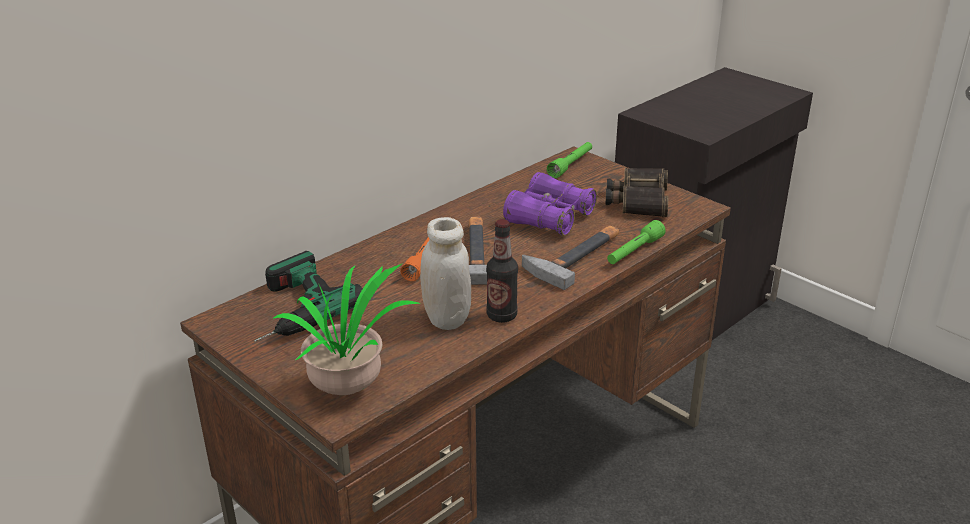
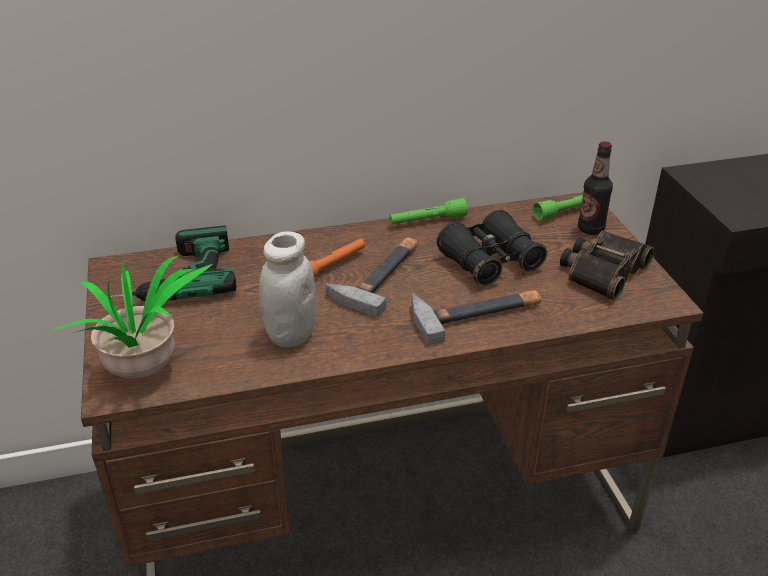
camera: 30 degrees right, 5 degrees up
bottle [486,219,518,323] -> bottle moved to [578,141,613,235]
purple binoculars [503,172,597,236] -> black binoculars [437,210,547,286]
green flashlight [607,220,666,264] -> green flashlight moved to [389,198,468,225]

